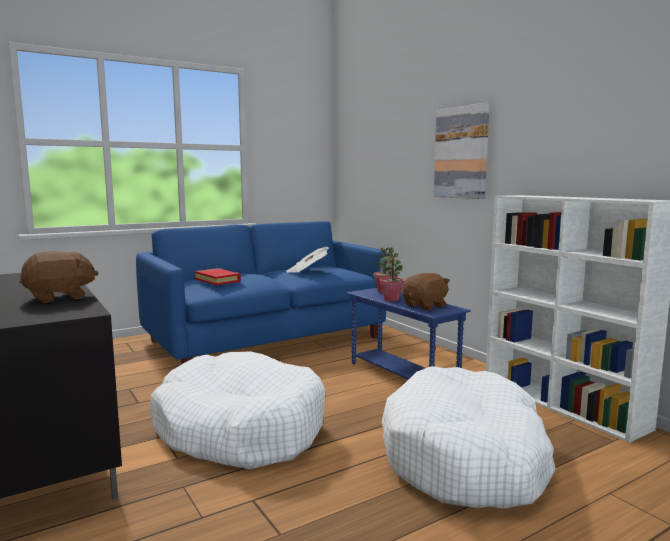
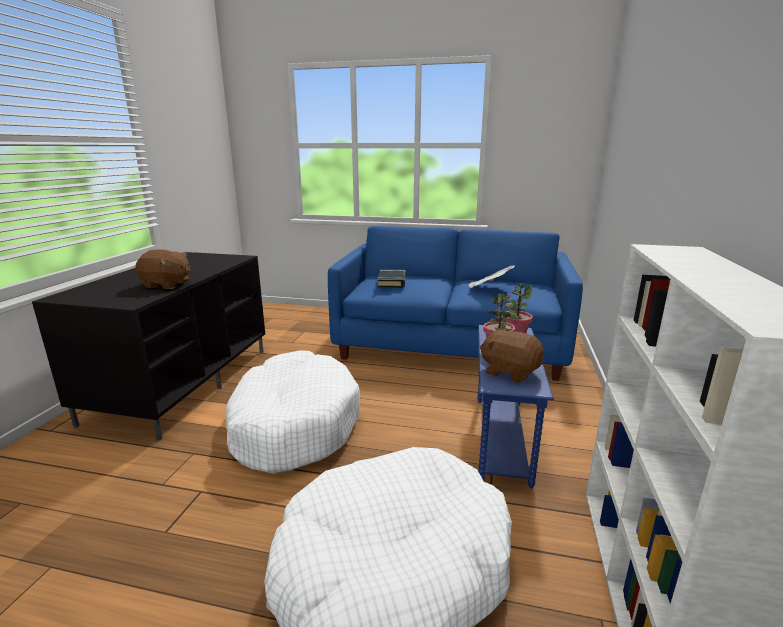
camera: 45 degrees right, 10 degrees up
red book [194,268,241,285] -> black book [377,269,406,288]
brown plush toy [402,273,450,310] -> brown plush toy turned 150 degrees counterclockwise [480,328,544,383]
picture [434,103,490,199] -> none

